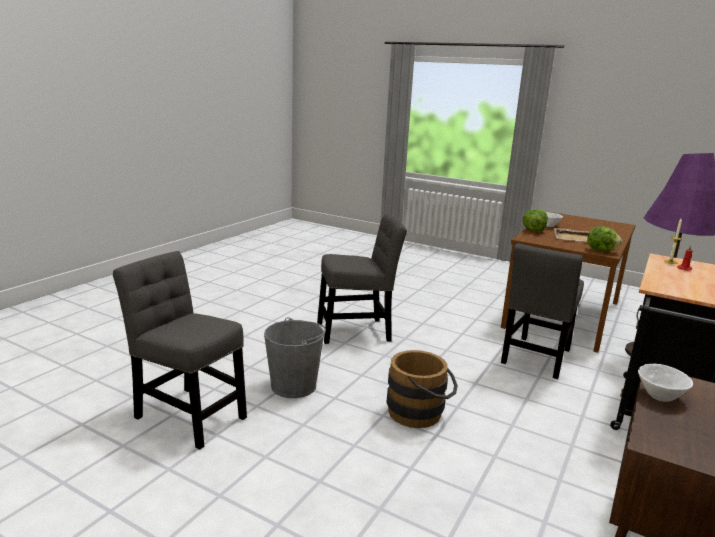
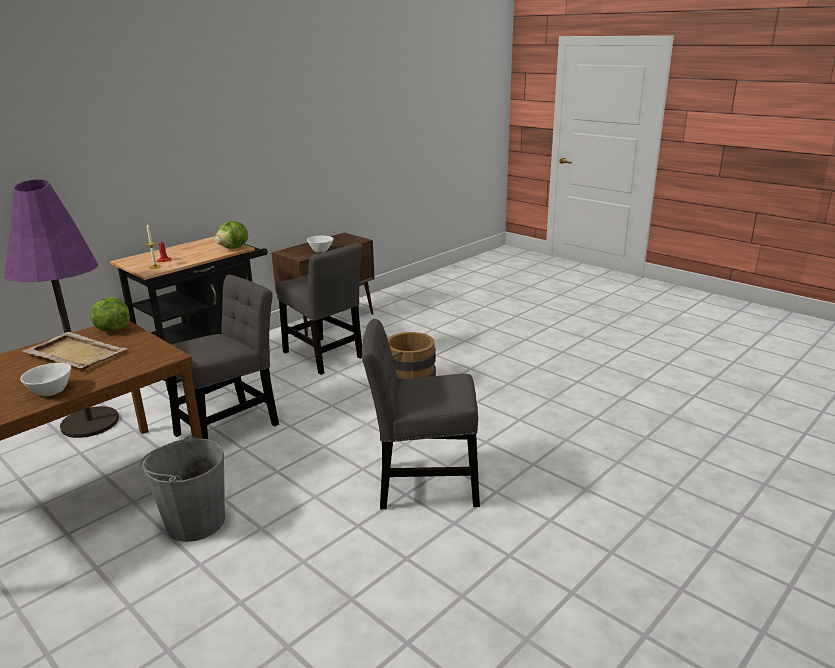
camera: 165 degrees left, 5 degrees up
grey chair [113,251,247,450] -> grey chair moved to [276,242,363,375]
grey bucket [264,317,326,398] -> grey bucket moved to [140,435,225,542]
lettuce [523,209,548,232] -> lettuce moved to [215,221,248,249]

